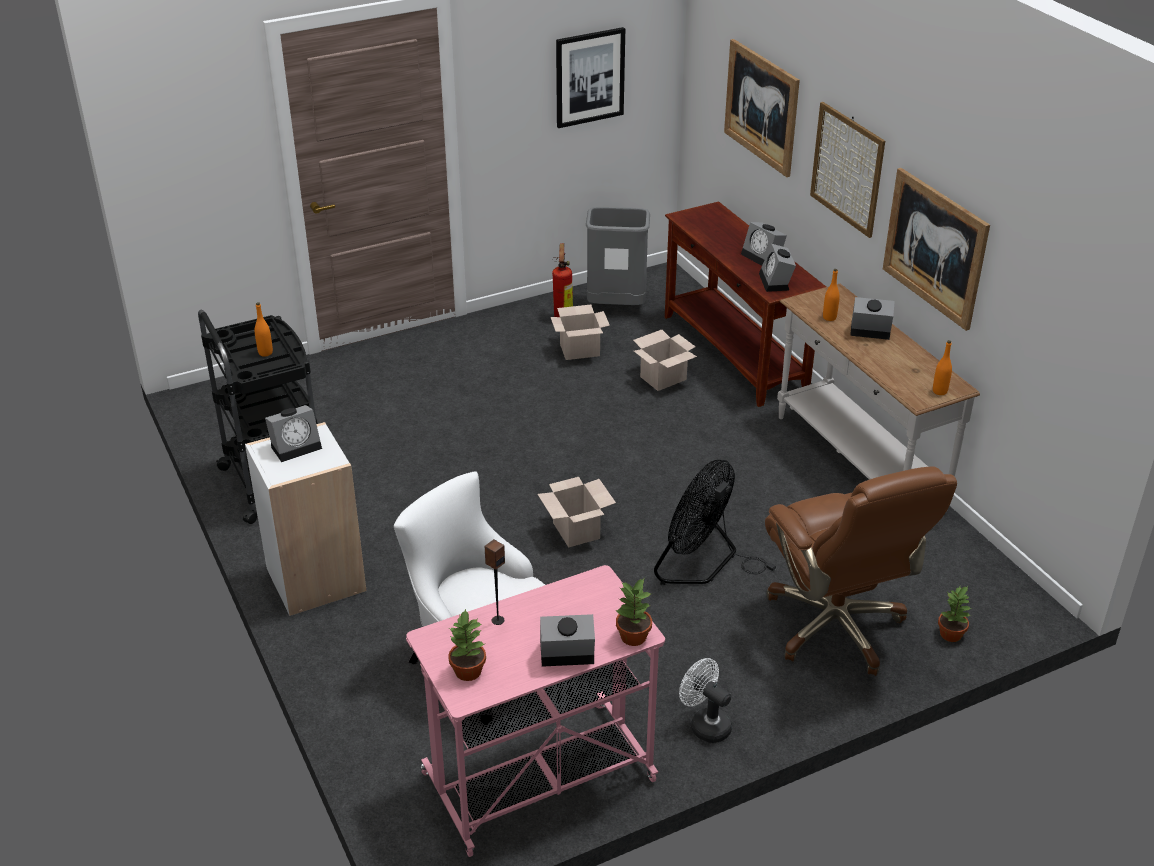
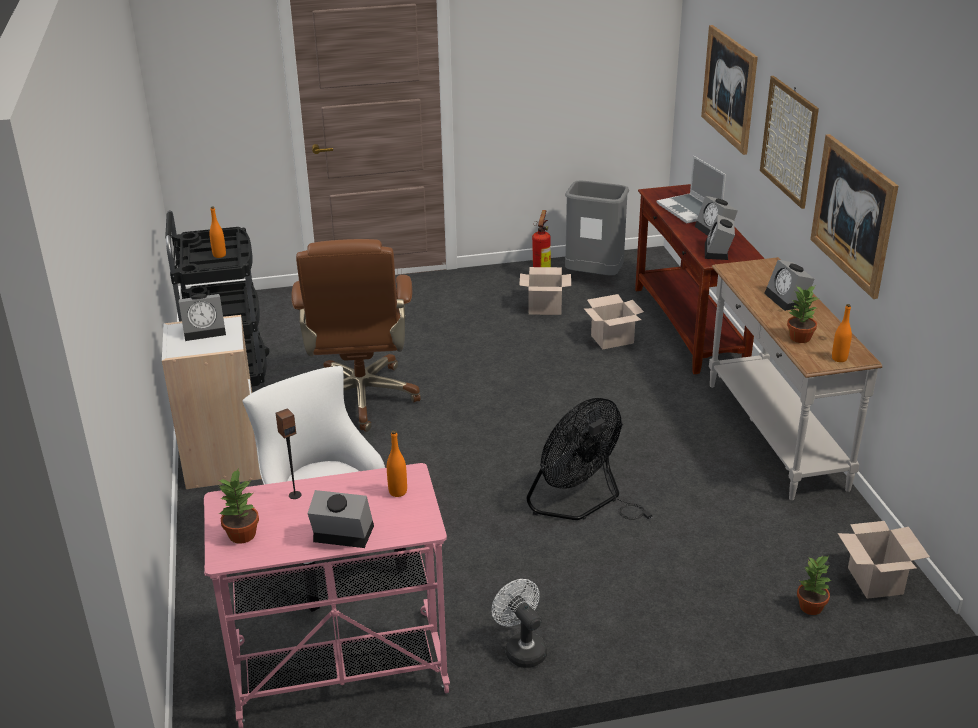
camera: 15 degrees right, 5 degrees down
cardboard box [537,477,616,547] -> cardboard box moved to [837,521,930,599]
picture [556,27,625,128] -> none
potted plant [615,579,652,646] -> potted plant moved to [787,286,820,343]
brown office chair [765,466,957,676] -> brown office chair moved to [291,239,421,432]
orange bottle [823,269,840,321] -> orange bottle moved to [387,430,407,497]
alarm clock [850,297,895,340] -> alarm clock turned 135 degrees counterclockwise [764,260,814,311]
none -> laptop [657,156,726,223]

